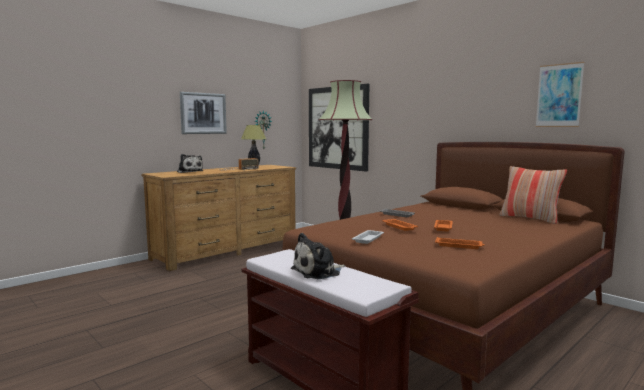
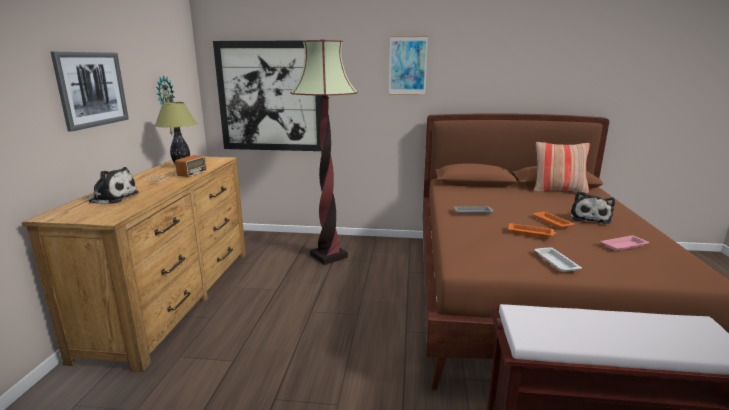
camera: 40 degrees left, 10 degrees up
plush toy [291,233,345,279] -> plush toy moved to [570,191,615,224]
orange tray [435,237,485,249] -> pink tray [600,235,649,251]
picture [536,62,584,127] -> picture moved to [389,36,428,95]

